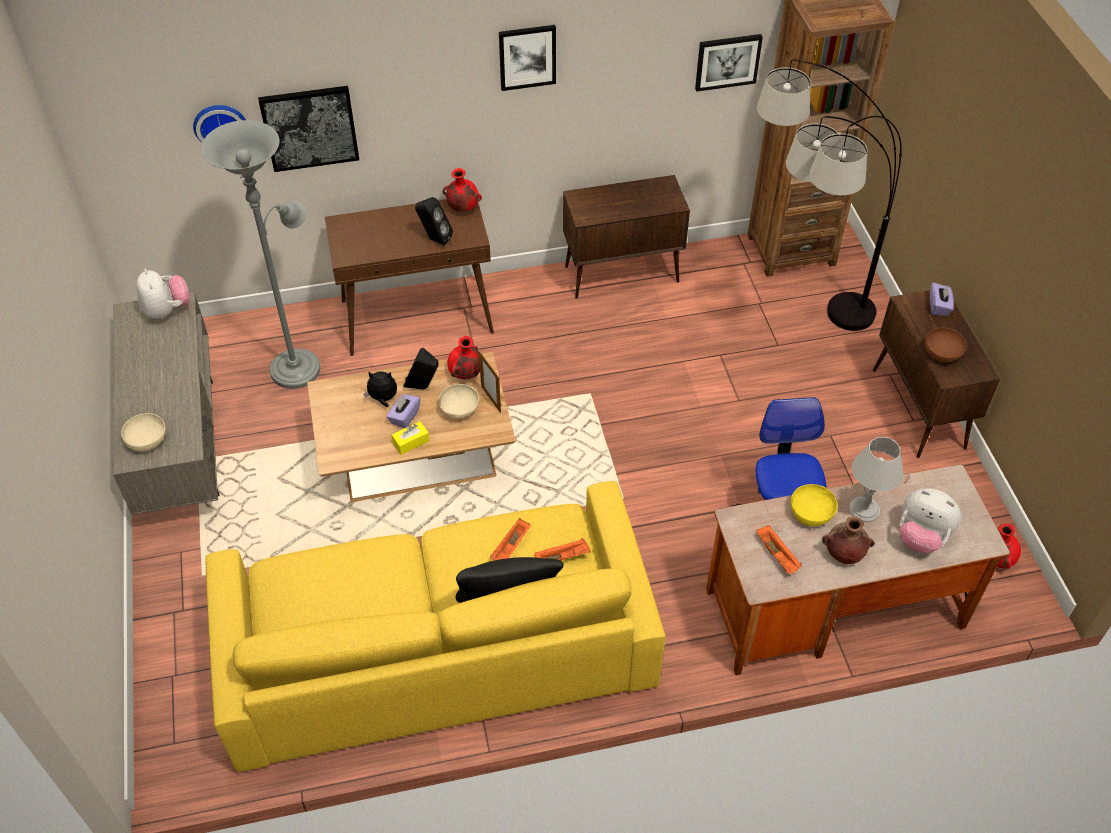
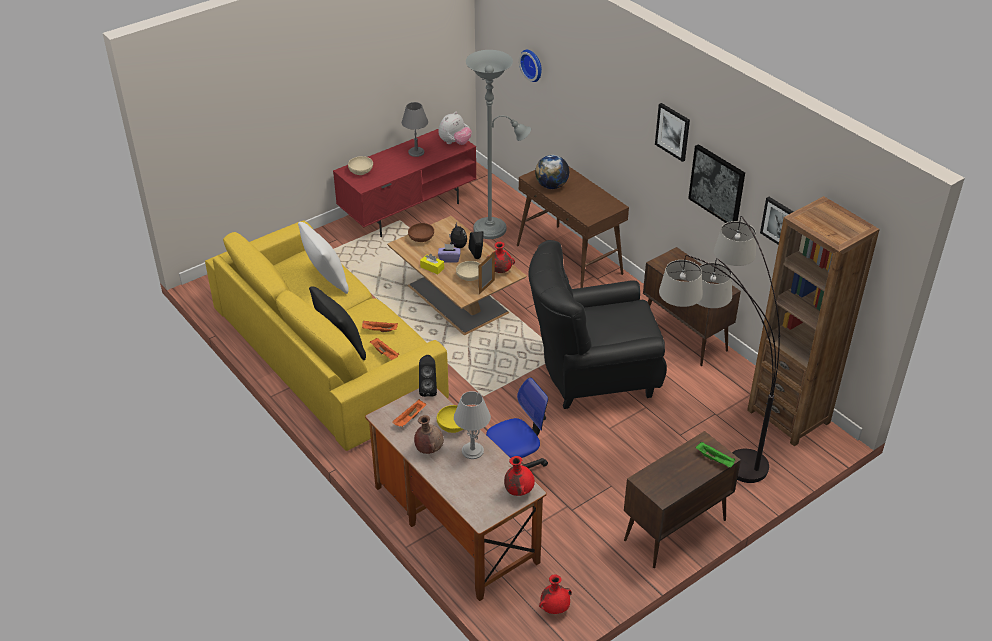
camera: 65 degrees right, 10 degrees down
grey tv stand [113,292,219,515] -> red tv stand [333,129,477,237]
picture [258,86,359,172] -> picture moved to [688,144,745,223]
black speaker [415,197,453,246] -> black speaker moved to [419,355,437,397]
red vase [443,168,482,212] -> red vase moved to [504,456,535,496]
plush toy [899,488,961,553] -> none
brown bowl [924,328,967,362] -> brown bowl moved to [408,223,434,242]
purple tissue box [930,283,954,316] -> green tray [696,442,735,468]
none -> white pillow [298,222,349,294]
none -> grey table lamp [402,102,428,157]
none -> black armchair [528,240,667,409]
none -> globe [535,155,569,189]

